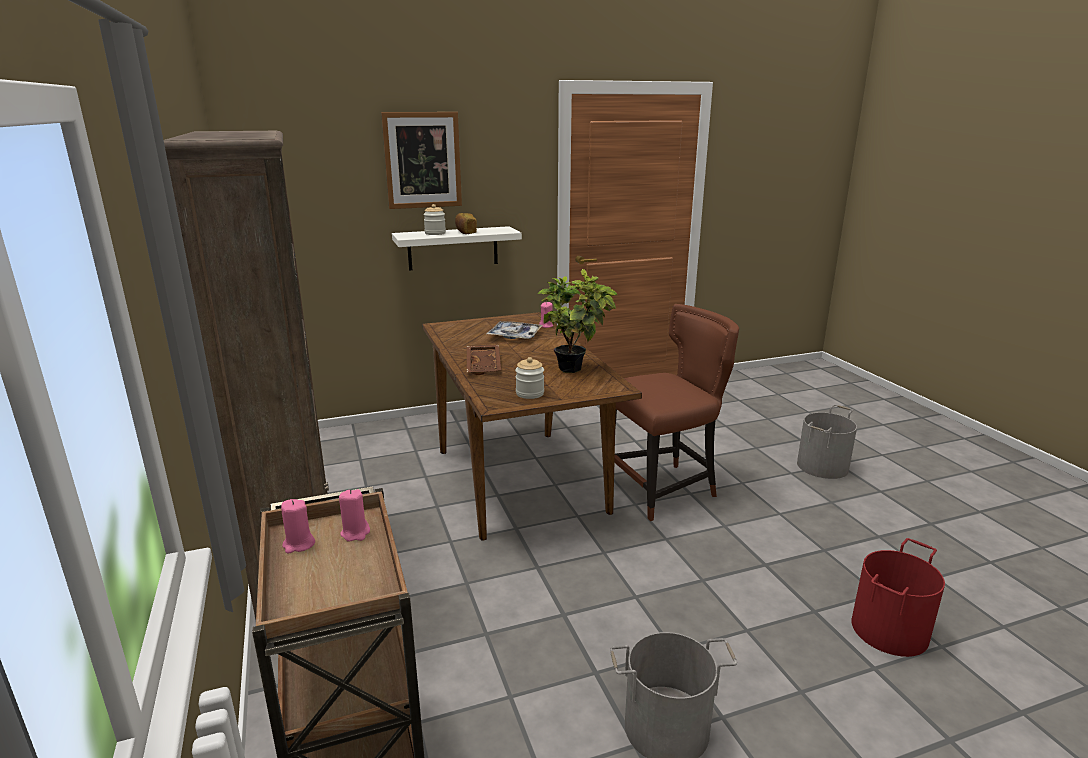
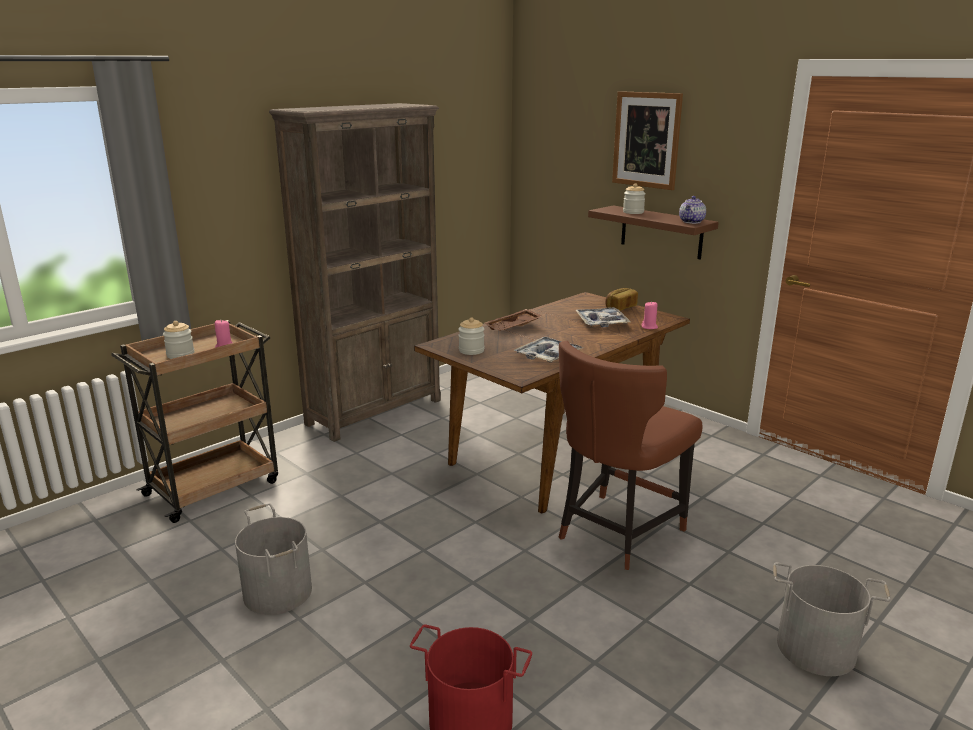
camera: 65 degrees right, 0 degrees up
pink candle [281,499,315,554] -> none
white shelf [392,226,522,271] -> brown shelf [588,205,719,260]
bread [455,213,477,234] -> bread moved to [605,288,638,311]
potted plant [537,269,617,373] -> tray [513,337,583,362]
brown chair [614,304,739,521] -> brown chair turned 90 degrees clockwise [558,341,703,570]
none -> jar [163,321,194,359]
none -> teapot [679,196,706,224]

